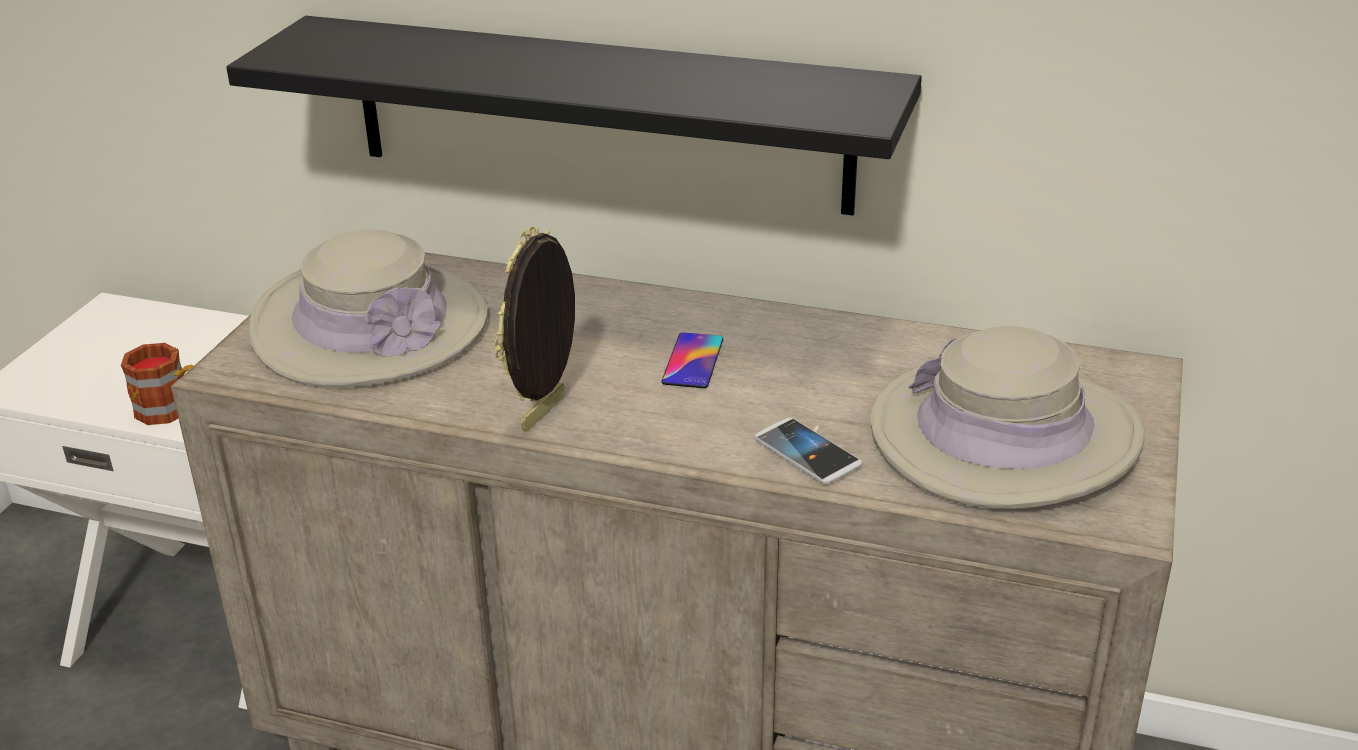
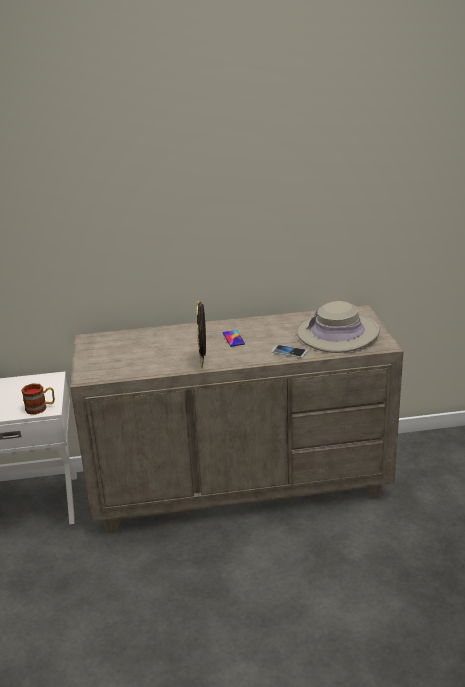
camera: 25 degrees left, 5 degrees down
black shelf [226,16,922,215] -> none
beige hat [248,229,488,388] -> none

